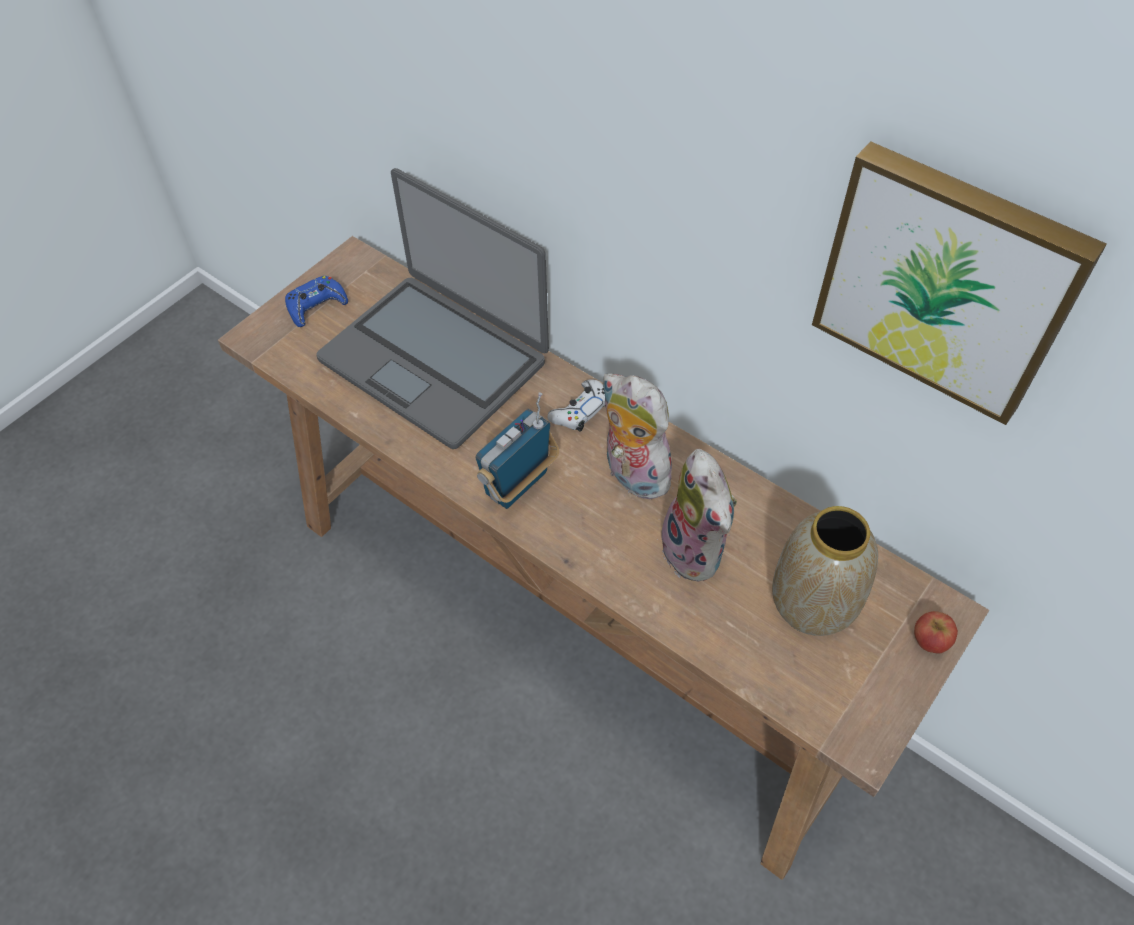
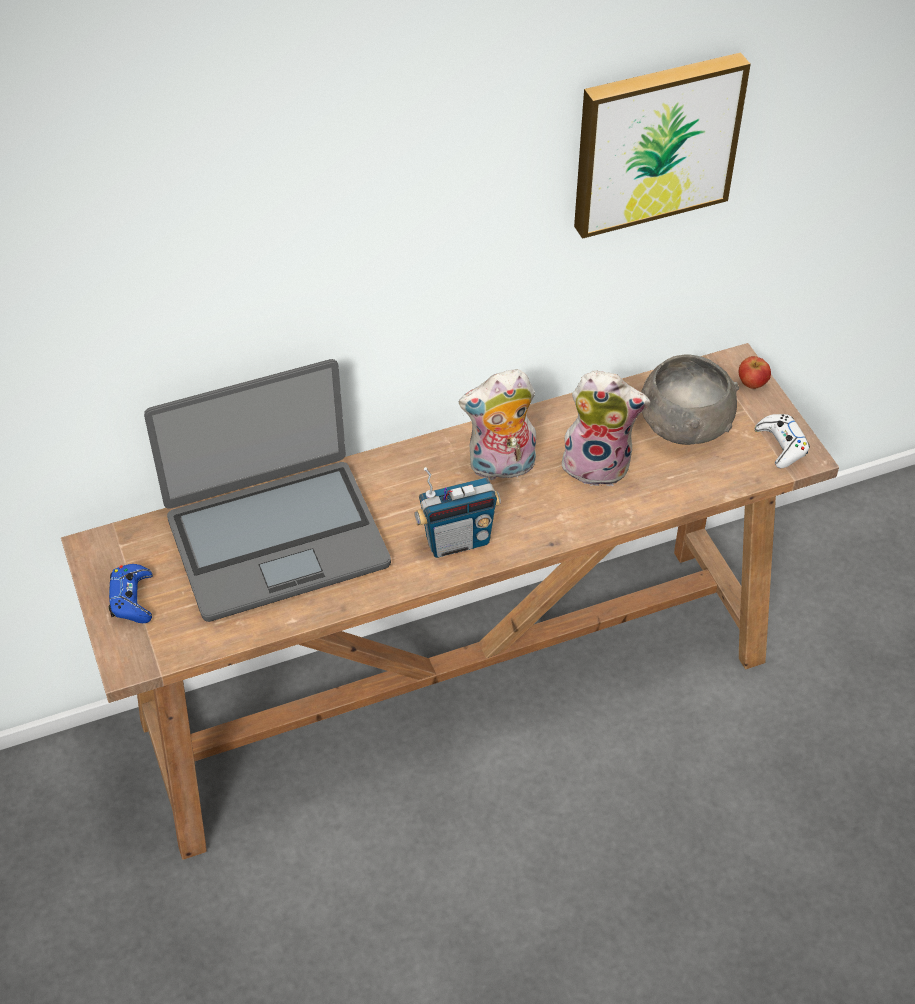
camera: 60 degrees left, 5 degrees down
radio [475,392,559,509] -> radio turned 90 degrees counterclockwise [414,467,501,558]
white game controller [547,379,606,432] -> white game controller moved to [755,414,810,468]
vase [772,506,878,636] -> grey bowl [641,354,739,445]

